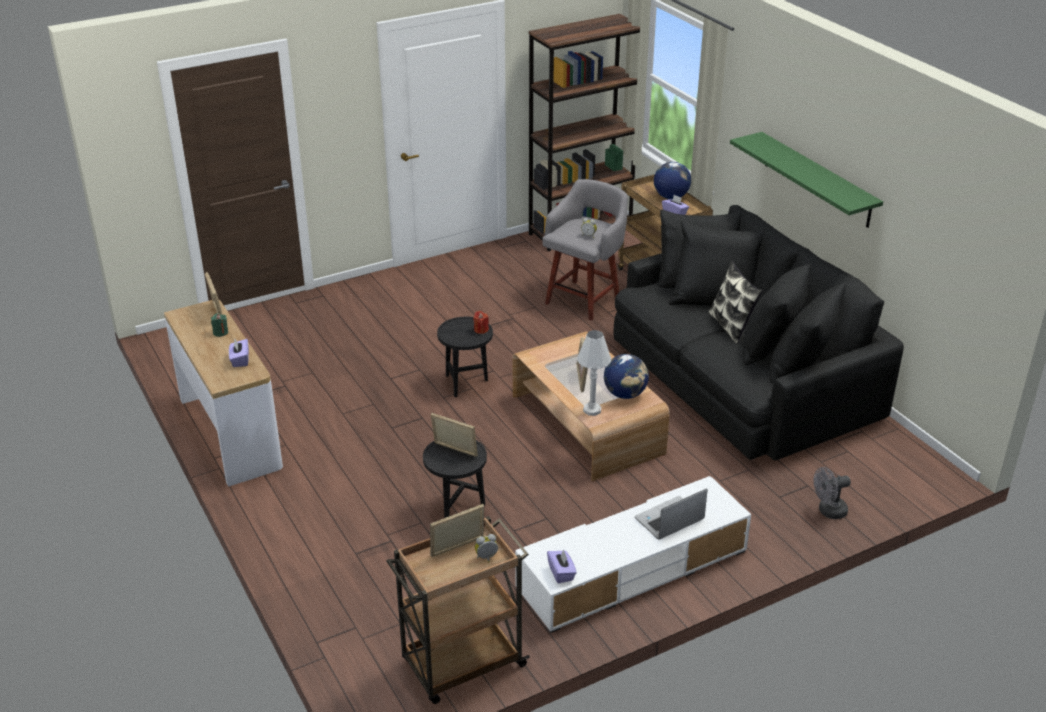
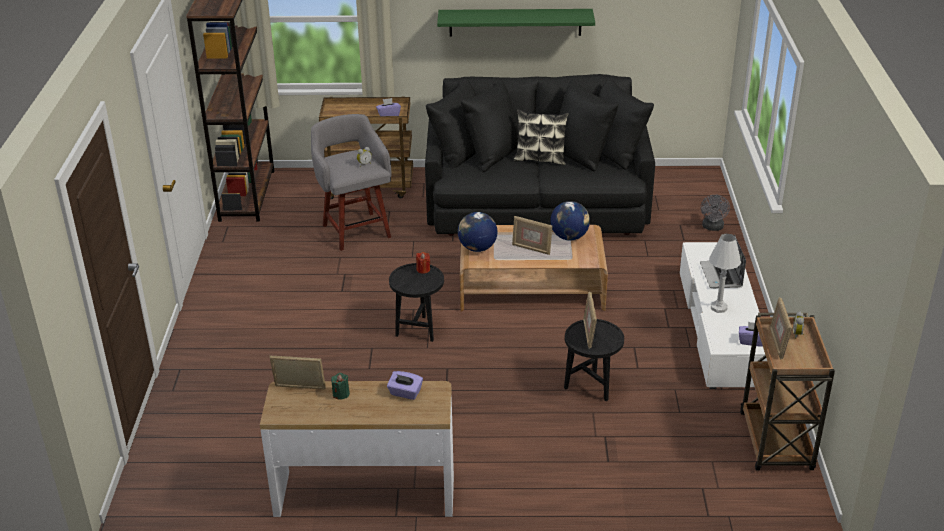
camera: 60 degrees left, 0 degrees up
picture frame [431,412,478,457] -> picture frame turned 60 degrees counterclockwise [583,291,597,349]
white table lamp [577,330,611,416] -> white table lamp moved to [709,234,741,313]
globe [654,162,691,199] -> globe moved to [458,212,497,252]

